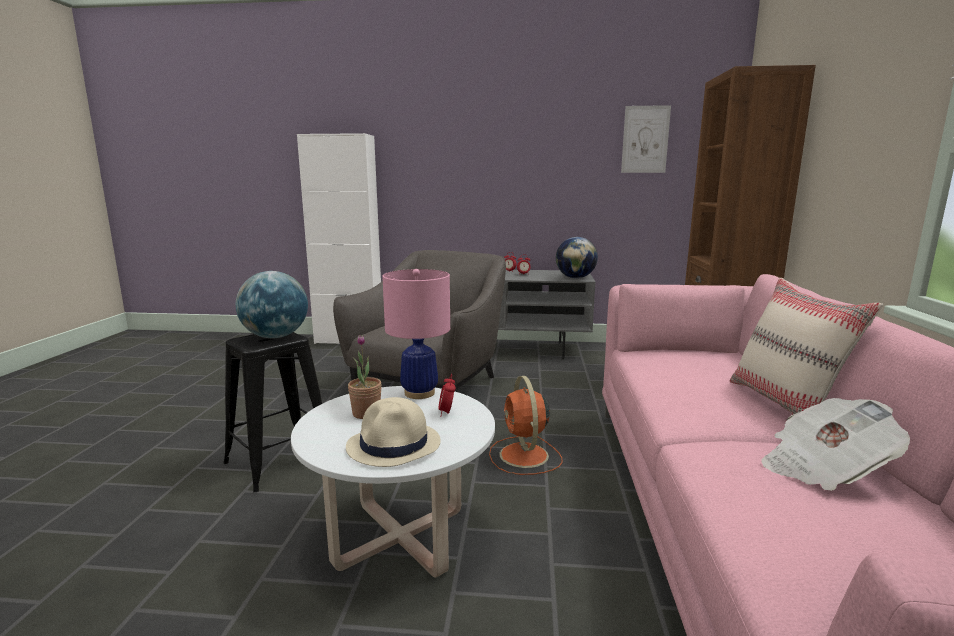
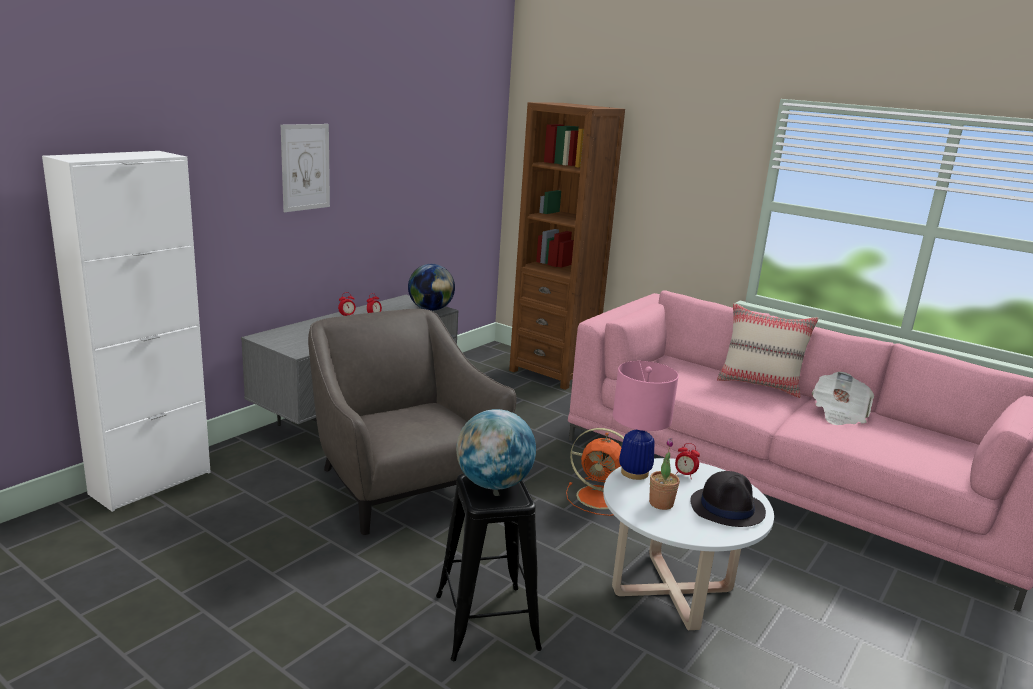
camera: 60 degrees left, 5 degrees up
beige hat [346,397,441,467] -> black hat [690,471,766,527]
picture [621,105,671,173] -> picture moved to [281,124,330,212]

